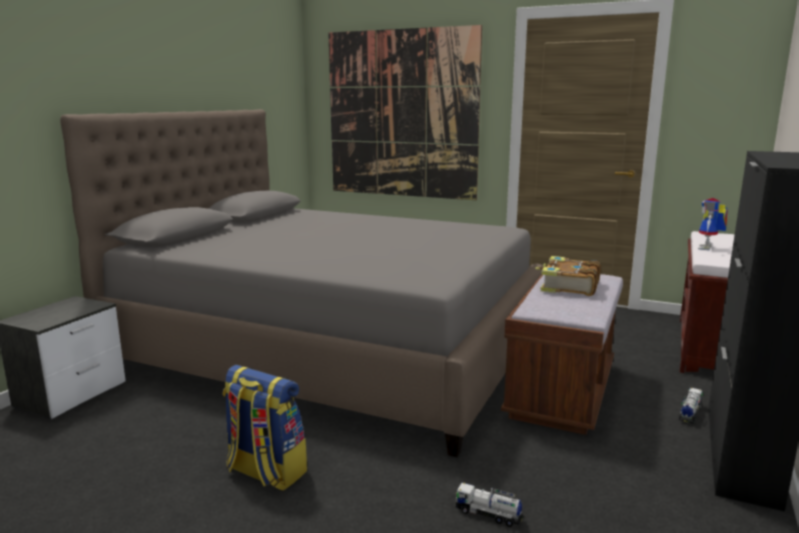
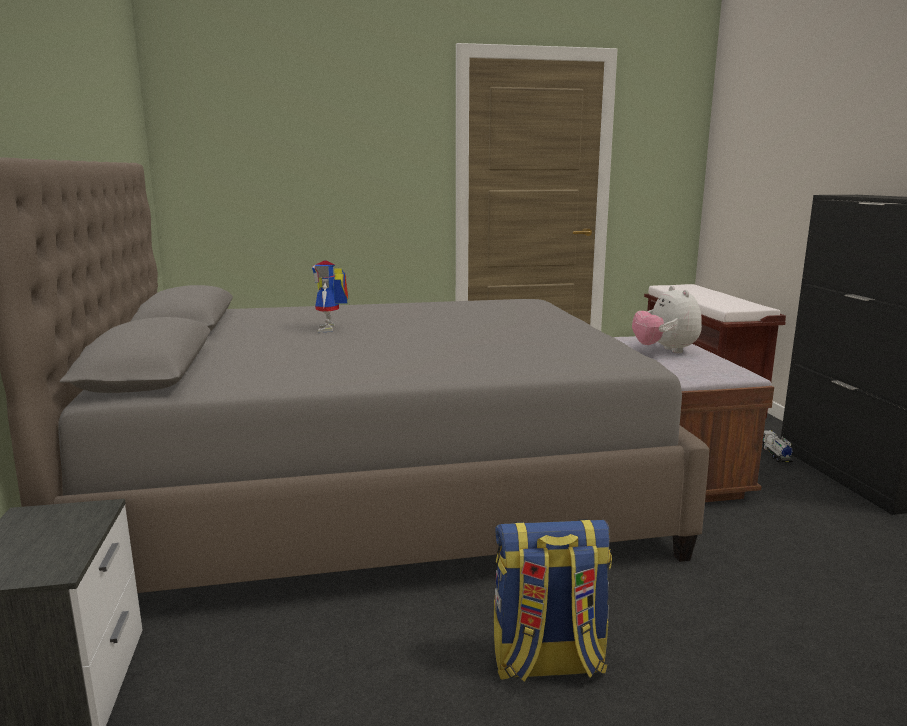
camera: 35 degrees left, 0 degrees up
picture [328,25,482,200] -> none
toy truck [456,483,524,527] -> none
book [535,256,601,296] -> plush toy [632,286,702,353]
toy robot [698,198,728,250] -> toy robot moved to [312,260,348,332]

